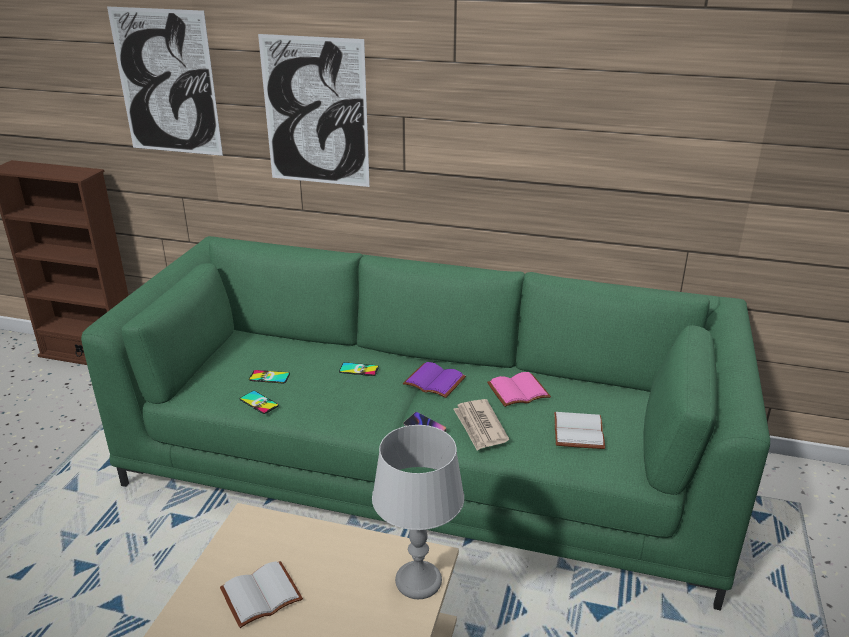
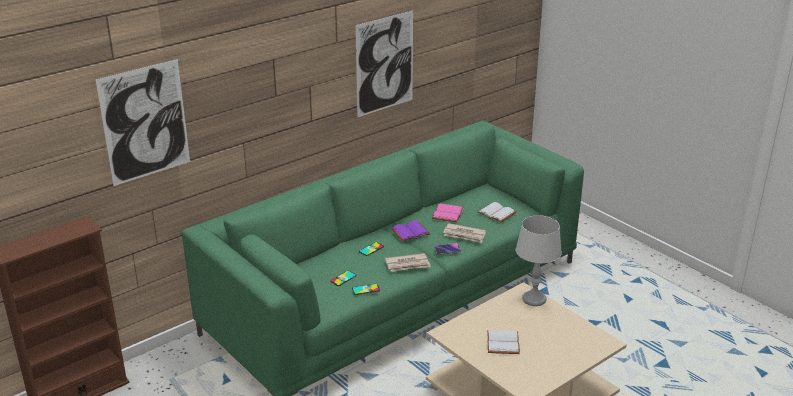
camera: 55 degrees left, 0 degrees up
picture [258,34,370,187] -> picture moved to [355,10,413,118]
none -> newspaper [385,253,431,272]

